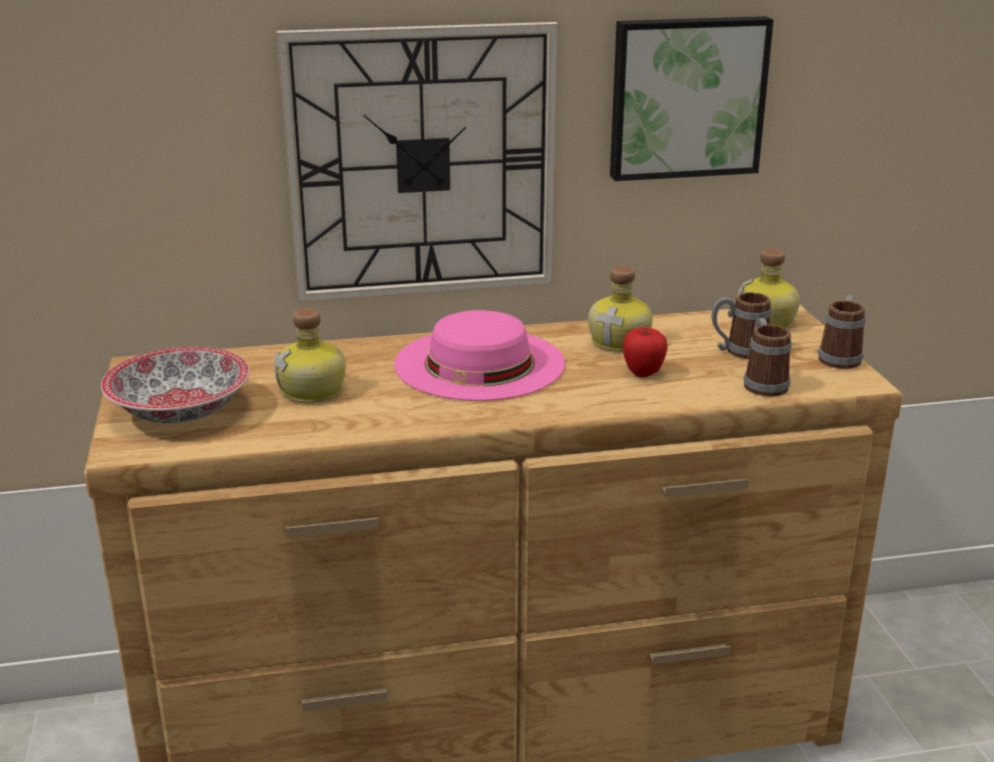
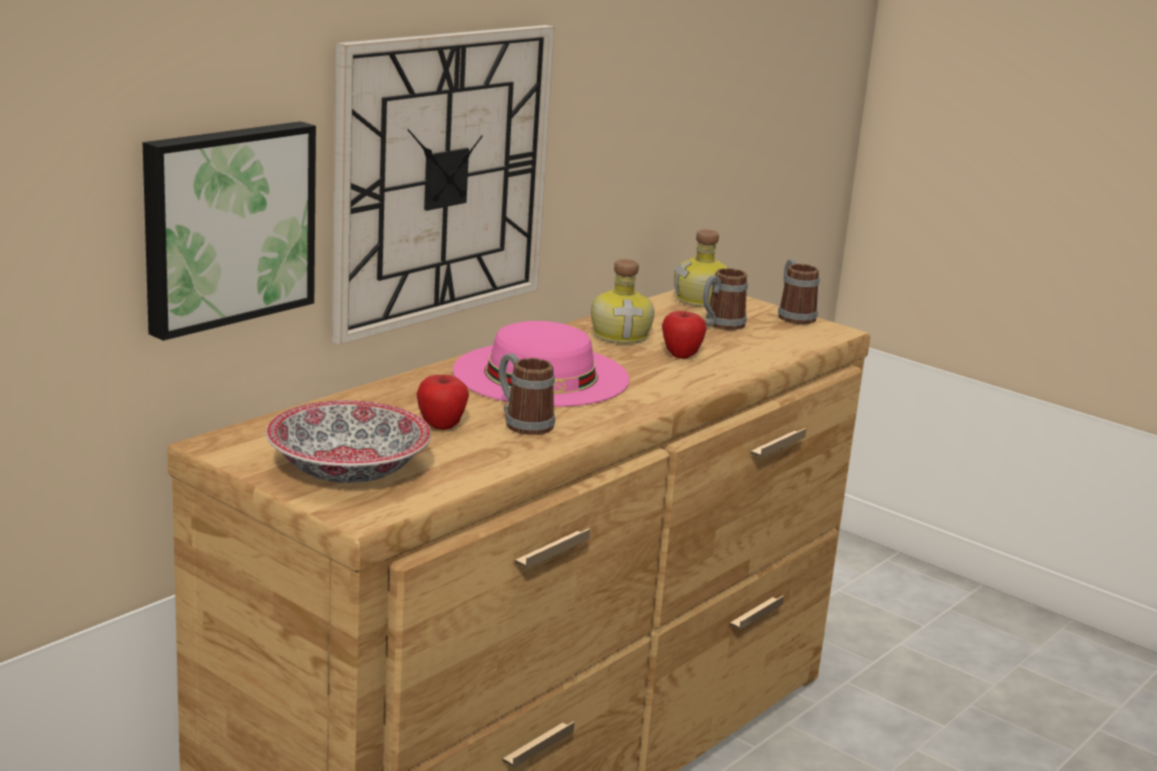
camera: 40 degrees left, 5 degrees down
bottle [274,309,346,403] -> apple [417,375,469,430]
picture [610,16,774,181] -> picture moved to [143,121,316,341]
mug [743,318,792,397] -> mug moved to [499,353,555,435]

